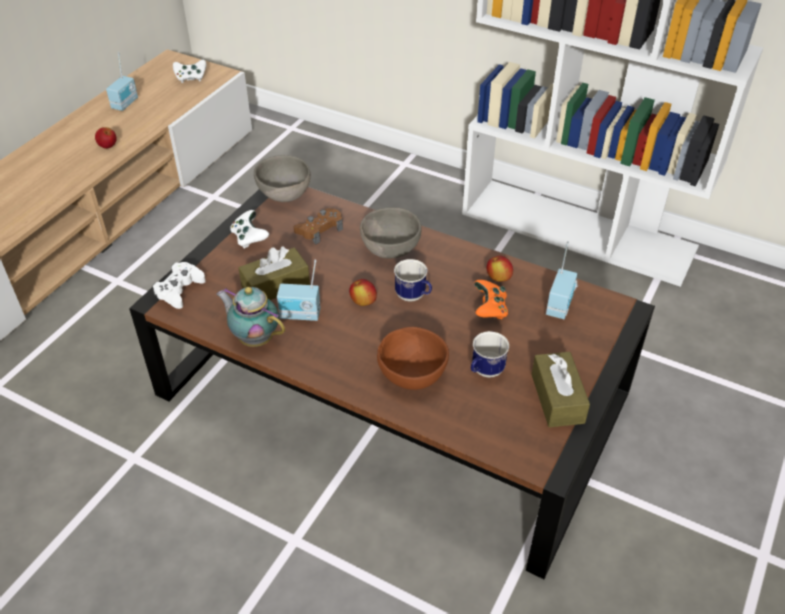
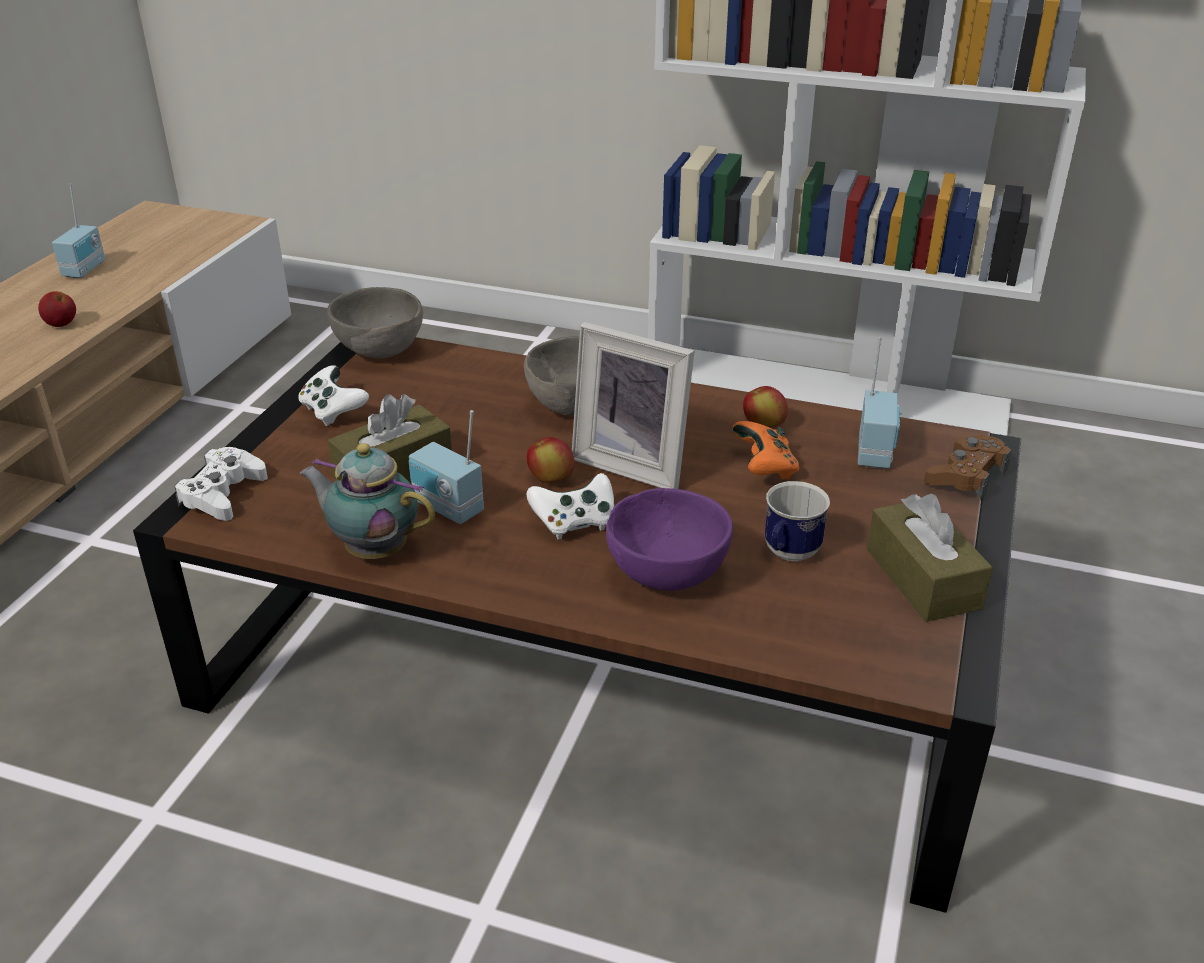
camera: 10 degrees left, 10 degrees down
white game controller [173,60,207,83] -> white game controller moved to [527,473,614,539]
radio [277,260,320,321] -> radio turned 45 degrees clockwise [409,410,484,524]
brown game controller [294,208,343,245] -> brown game controller moved to [924,435,1011,500]
brown bowl [377,327,449,390] -> purple bowl [606,488,733,591]
mug [394,259,432,302] -> picture frame [572,322,695,489]

